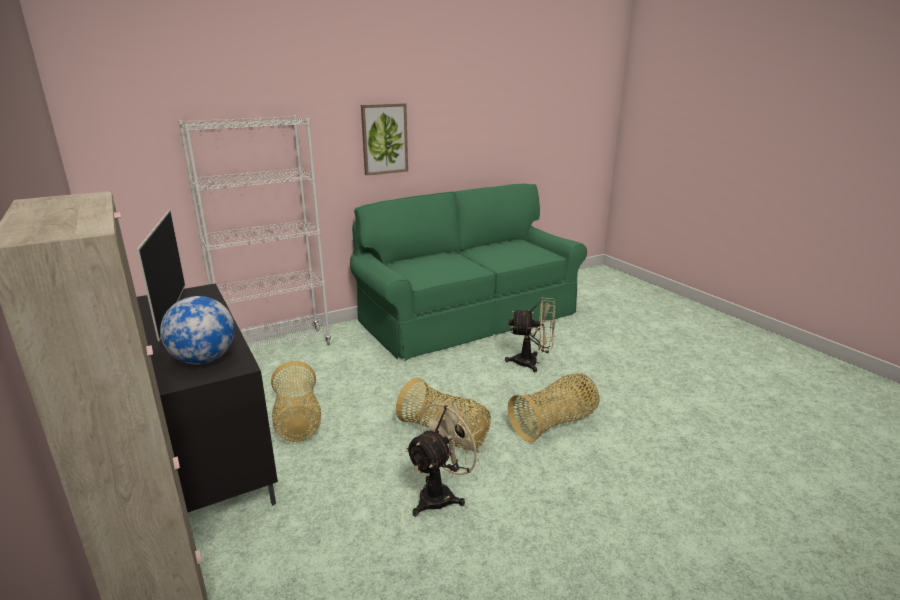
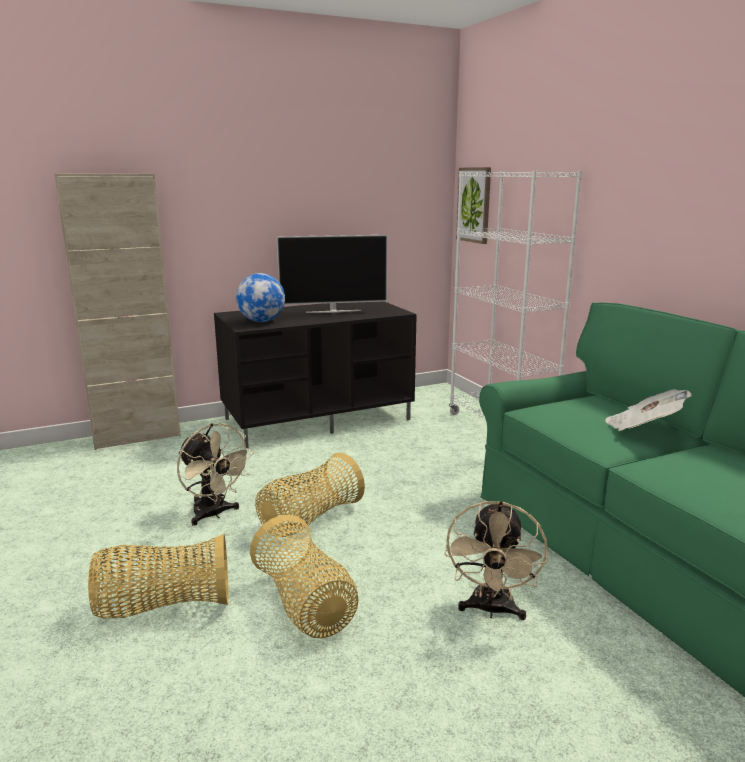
camera: 95 degrees right, 5 degrees down
basket [271,361,321,442] -> basket moved to [88,534,228,619]
picture [361,103,408,176] -> picture moved to [456,167,491,244]
none -> newspaper [605,389,692,431]

